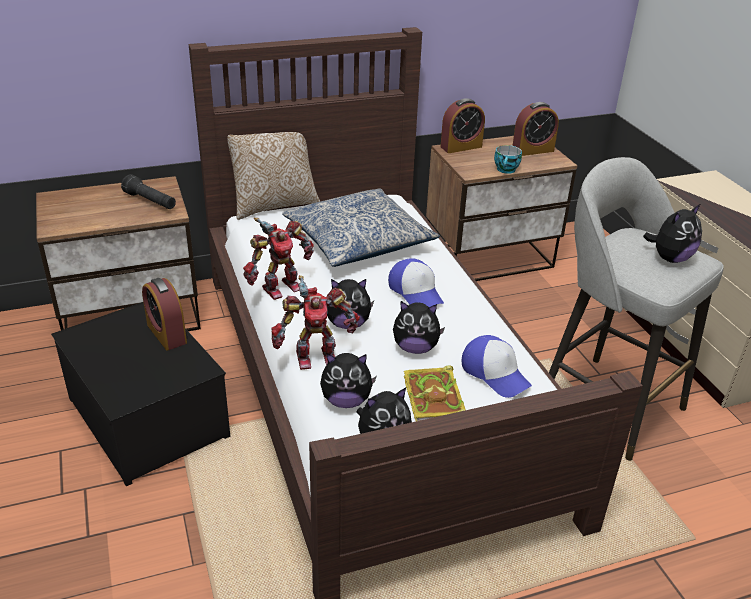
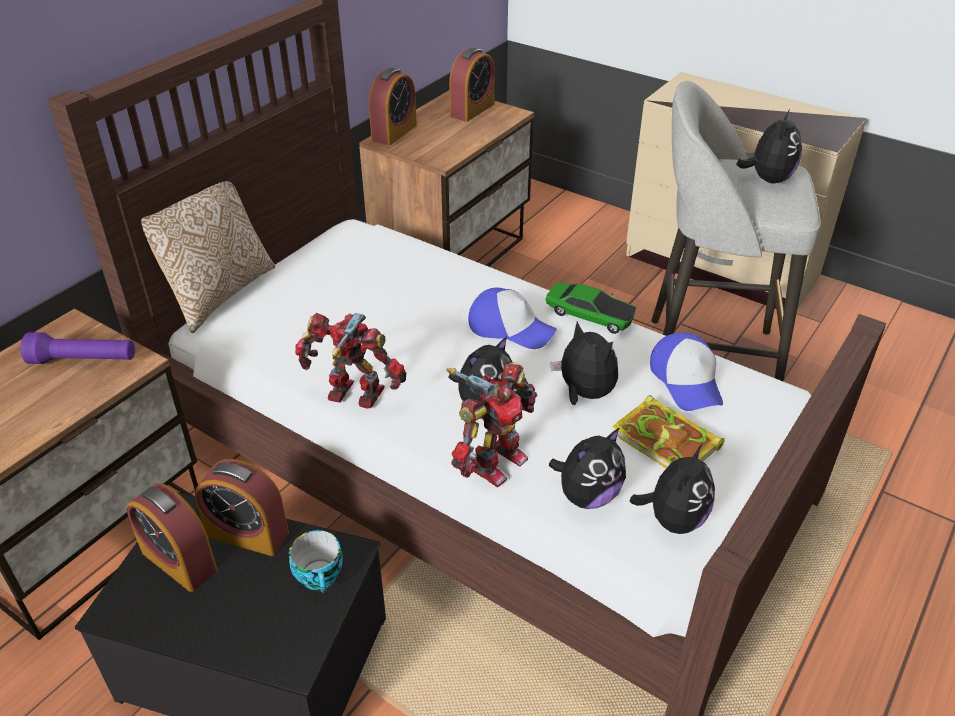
camera: 35 degrees left, 5 degrees up
black flashlight [121,174,176,209] -> purple flashlight [20,332,135,364]
toy robot [243,218,314,300] -> toy robot turned 90 degrees counterclockwise [295,313,406,408]
pillow [282,188,440,267] -> none
plush toy [393,301,445,354] -> plush toy turned 105 degrees counterclockwise [550,322,618,405]
cap [462,335,532,398] -> cap turned 60 degrees clockwise [650,332,723,411]
cup [494,145,522,174] -> cup moved to [289,530,343,593]
none -> alarm clock [127,483,218,592]
none -> toy car [545,282,636,334]

